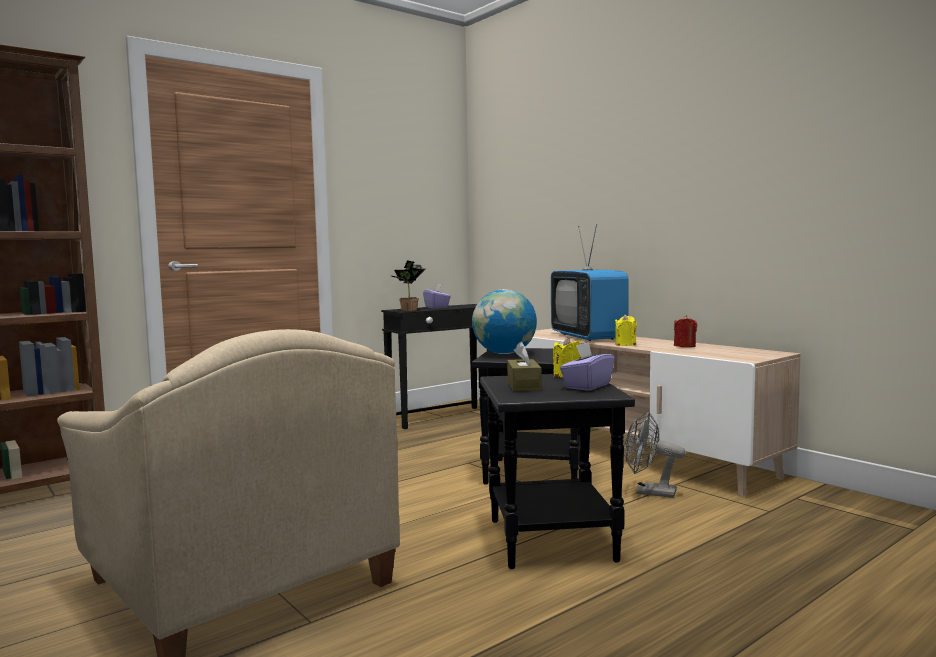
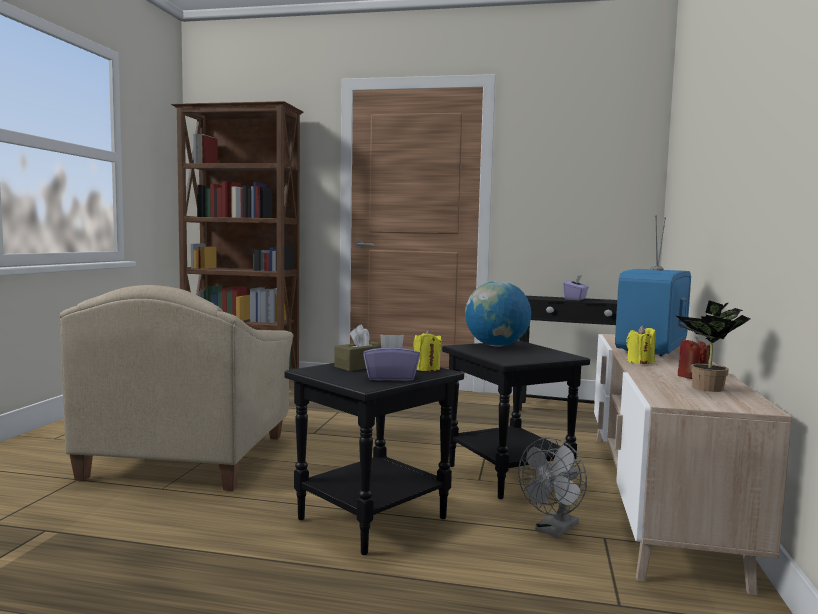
camera: 50 degrees right, 0 degrees up
potted plant [391,260,426,311] -> potted plant moved to [676,300,750,392]
grey fan [625,412,686,498] -> grey fan turned 120 degrees counterclockwise [518,437,587,538]

